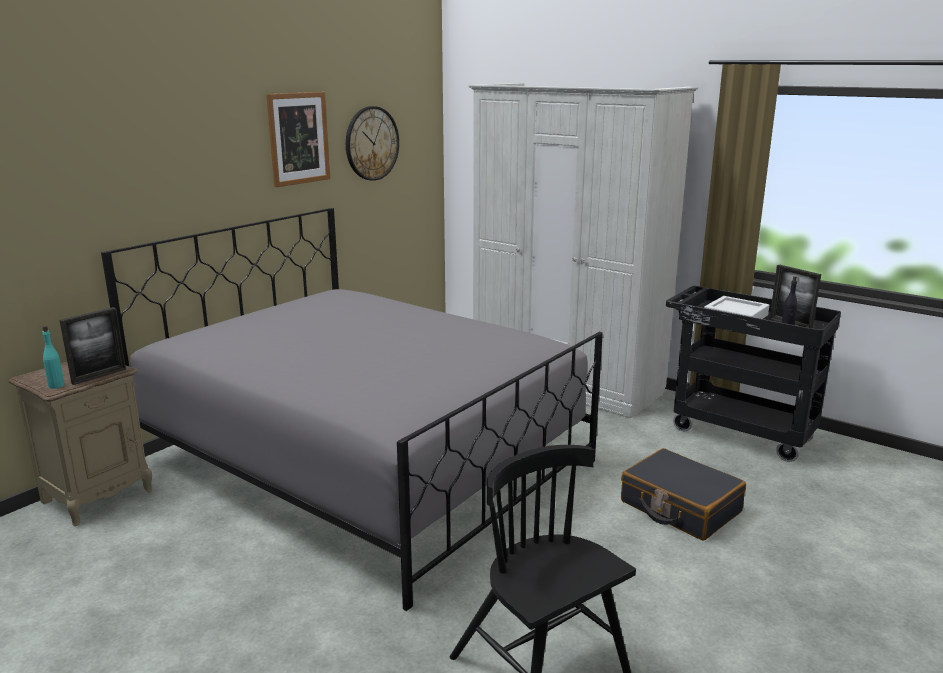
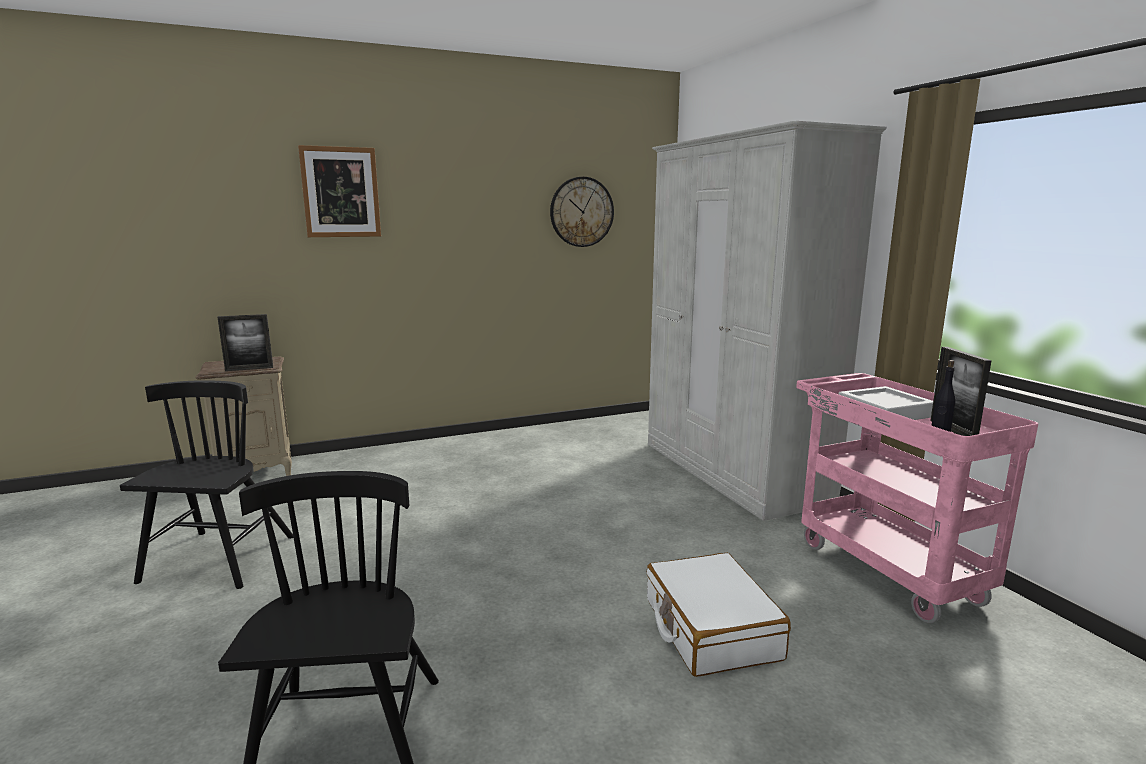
camera: 30 degrees right, 5 degrees down
turquoise bottle [43,326,65,389] -> none
grey bed [101,208,603,611] -> none
picture [266,92,330,187] -> picture moved to [298,145,381,237]
black suitcase [621,448,746,541] -> white suitcase [646,553,791,677]
black cart [666,286,841,462] -> pink cart [796,373,1038,623]
none -> black chair [120,380,294,589]

